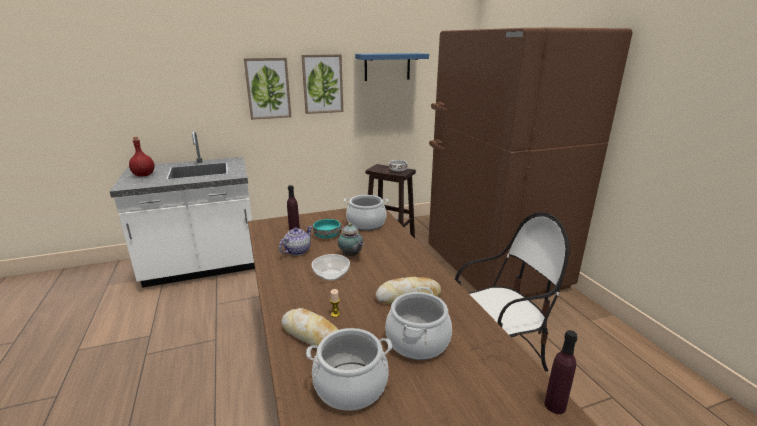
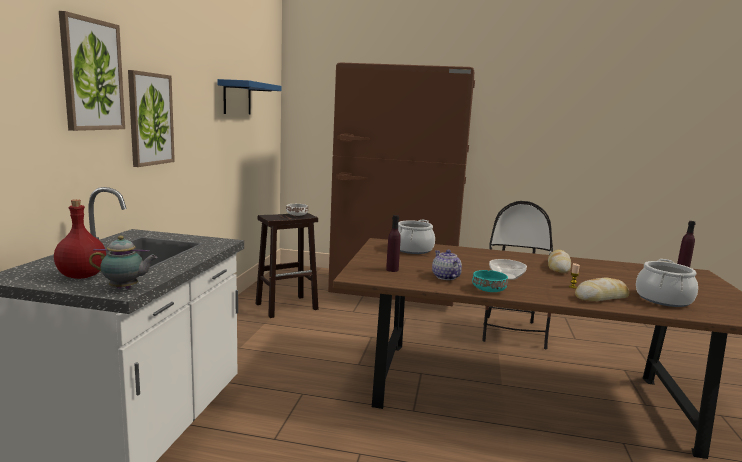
camera: 60 degrees left, 10 degrees down
picture [301,54,343,114] -> picture moved to [59,11,125,131]
turquoise bowl [313,219,341,238] -> turquoise bowl moved to [472,270,508,292]
teapot [338,223,364,257] -> teapot moved to [89,236,158,289]
cooking pot [385,286,452,360] -> none

